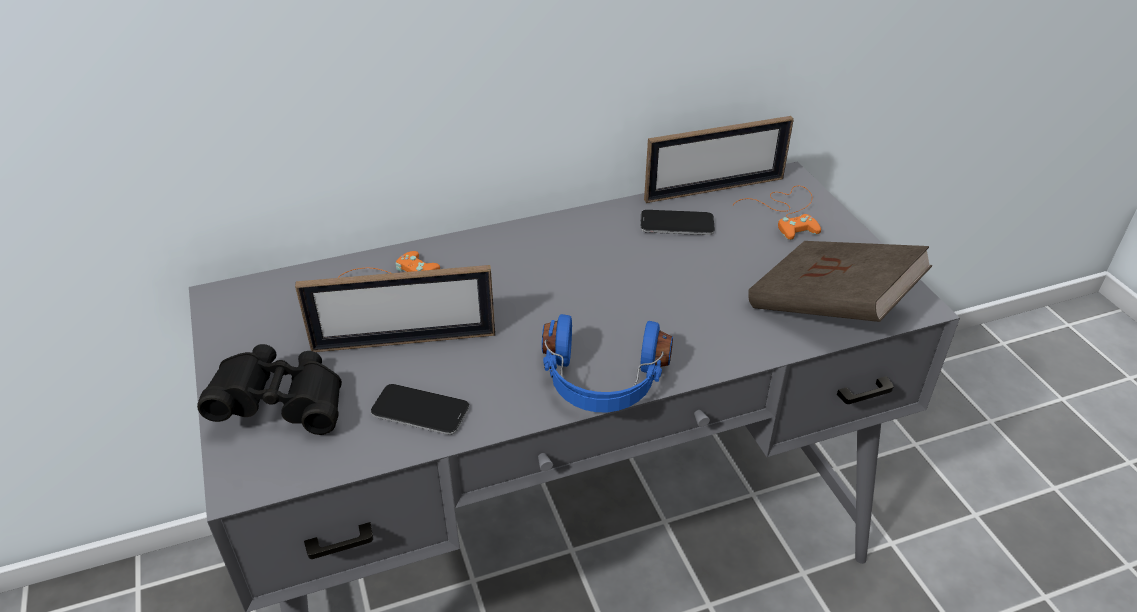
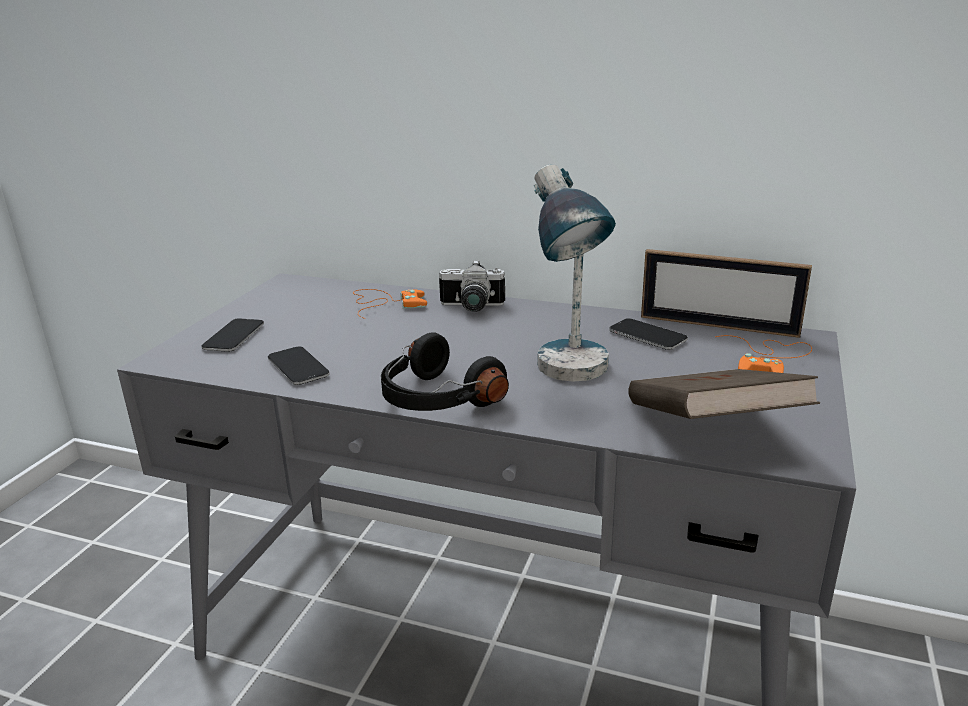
camera: 40 degrees right, 15 degrees down
black binoculars [197,344,342,435] -> phone [201,319,264,352]
picture frame [295,265,495,352] -> none
blue headphones [542,314,673,412] -> black headphones [381,332,509,411]
none -> camera [439,260,505,312]
none -> table lamp [534,165,616,382]

